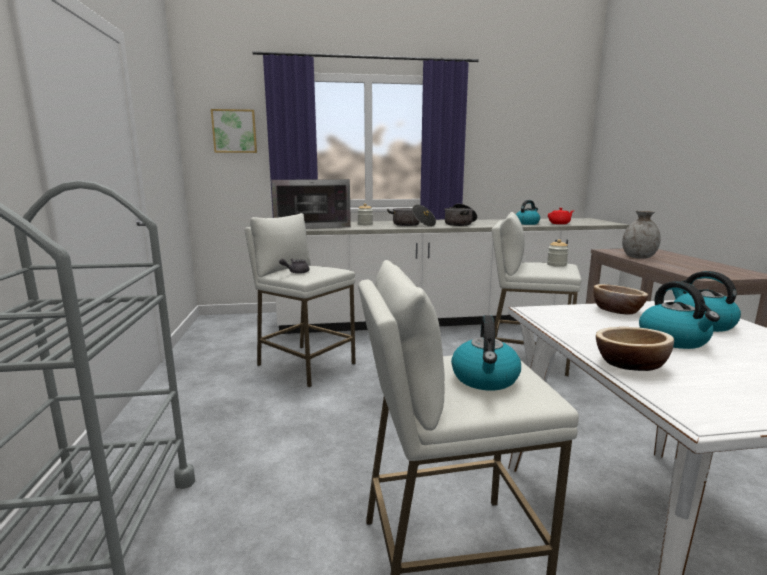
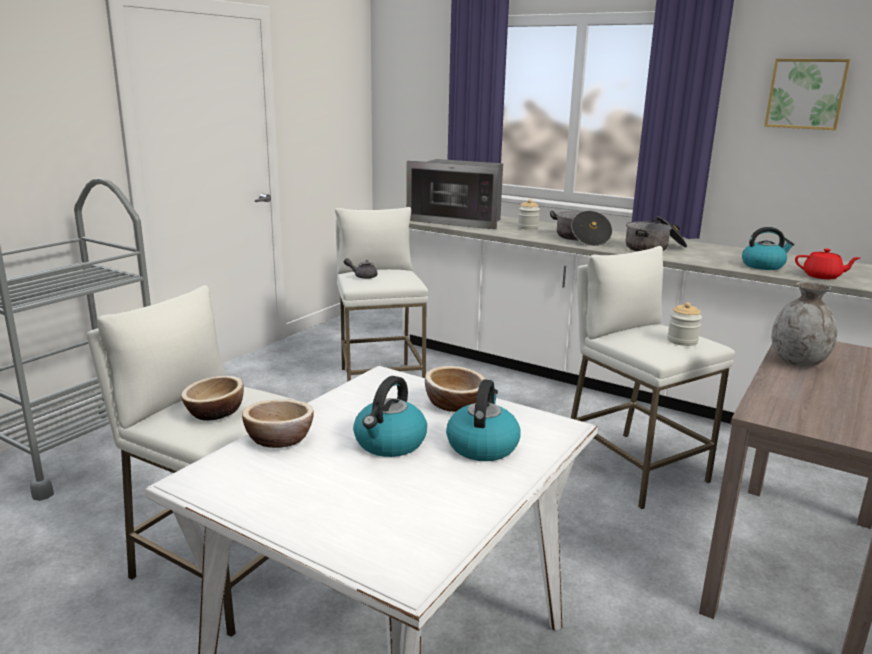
camera: 40 degrees right, 5 degrees up
picture [211,109,257,153] -> picture moved to [764,59,851,130]
kettle [451,315,521,391] -> bowl [181,376,244,420]

